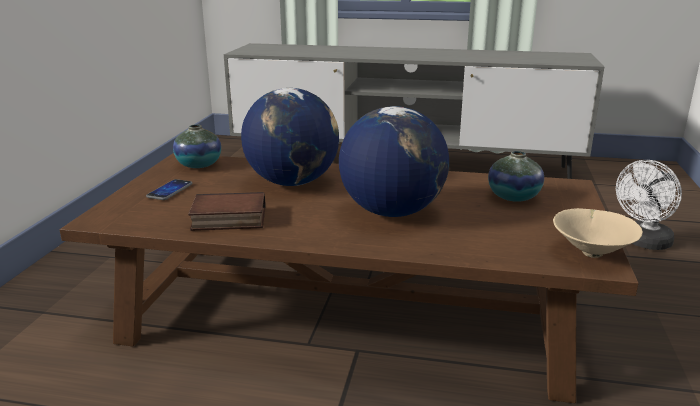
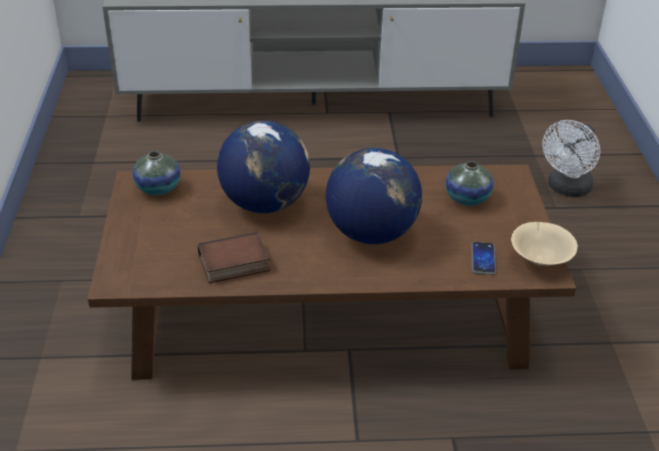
camera: 15 degrees left, 15 degrees up
phone [146,179,193,200] -> phone moved to [471,242,496,275]

